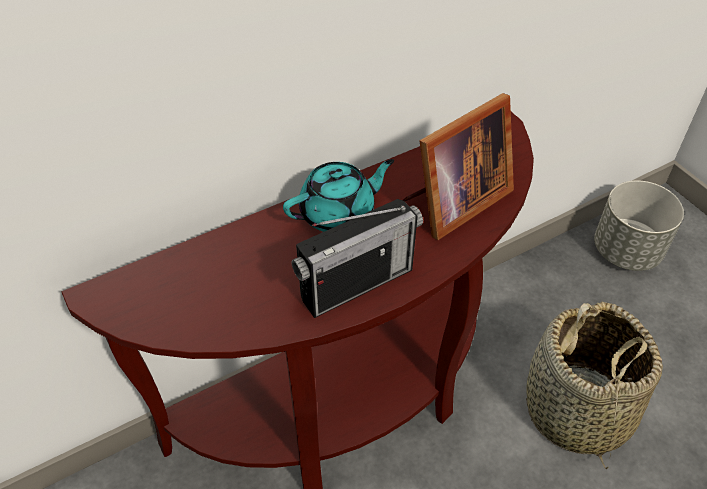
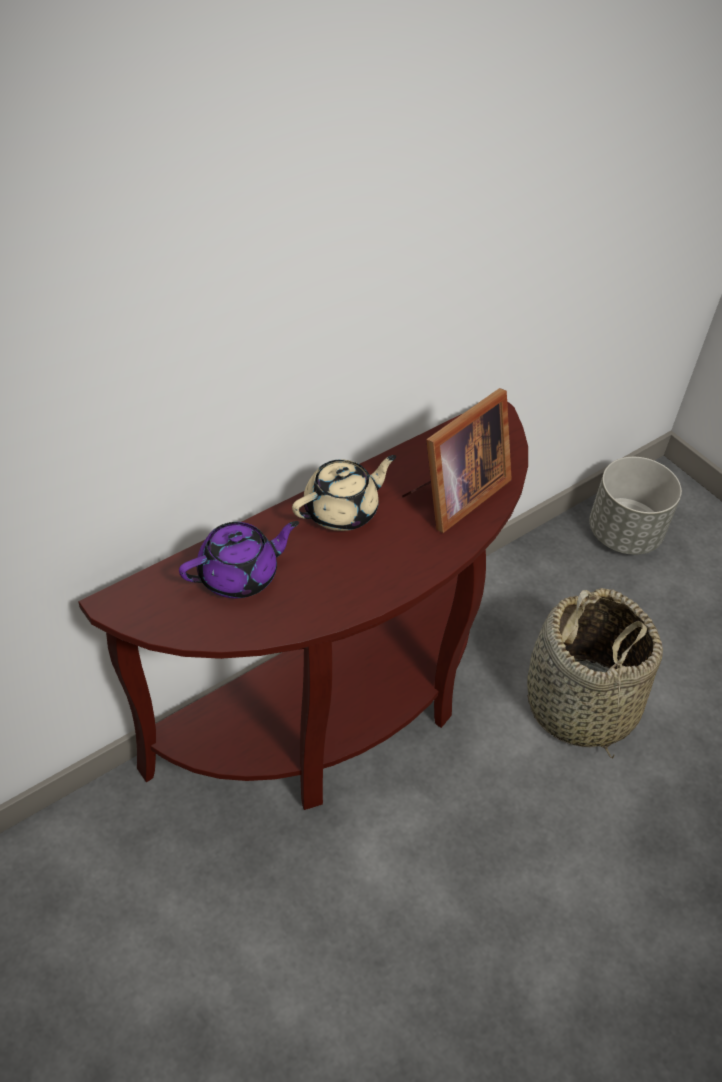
camera: 10 degrees left, 0 degrees up
turquoise teapot [283,159,394,232] -> beige teapot [292,455,396,531]
radio [291,199,423,318] -> none
none -> purple teapot [179,521,299,598]

